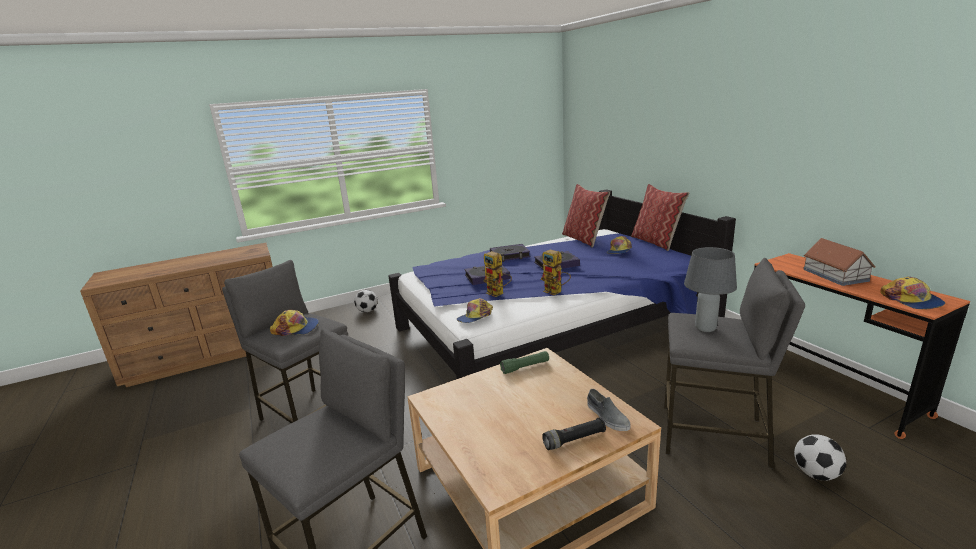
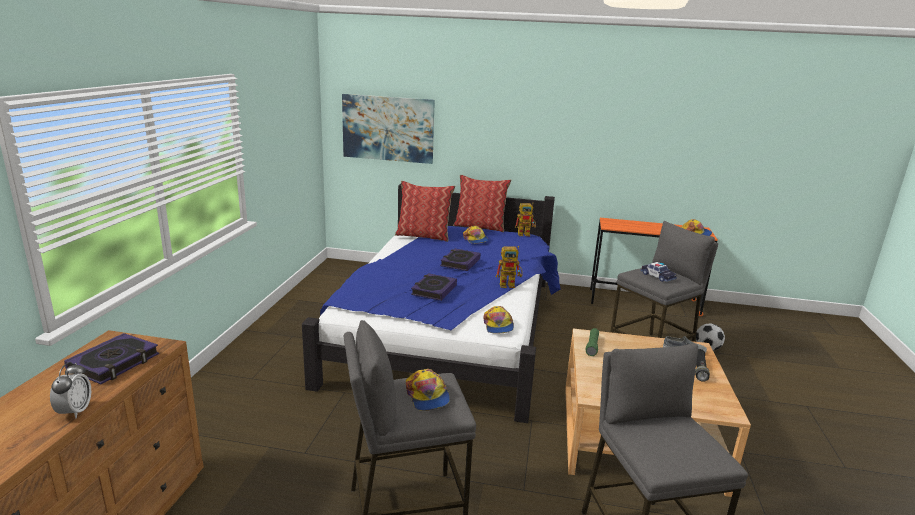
camera: 55 degrees left, 0 degrees up
cap [270,310,319,336] -> cap turned 120 degrees clockwise [406,369,450,411]
football [354,290,378,312] -> none
toy robot [483,251,512,297] -> toy robot moved to [515,203,536,236]
book [490,244,530,262] -> book moved to [64,333,159,384]
grey table lamp [684,247,737,332] -> toy car [640,262,677,282]
toy house [803,238,876,286] -> none
none -> alarm clock [50,362,91,419]
none -> picture [342,94,435,164]

